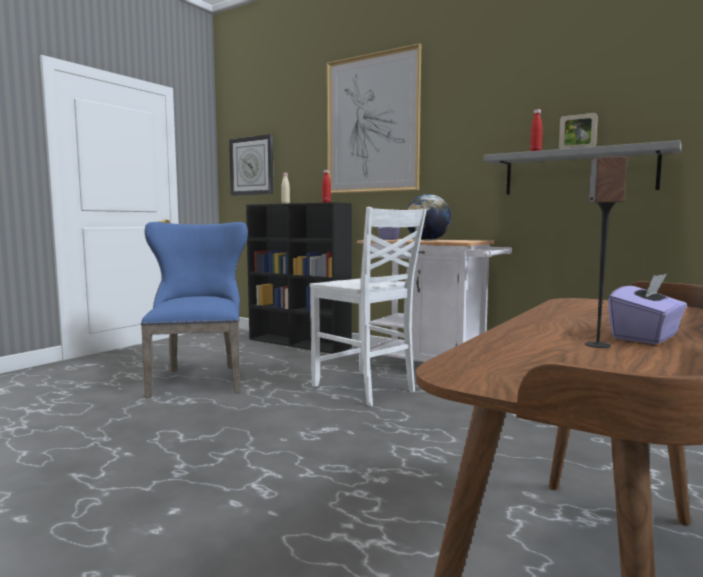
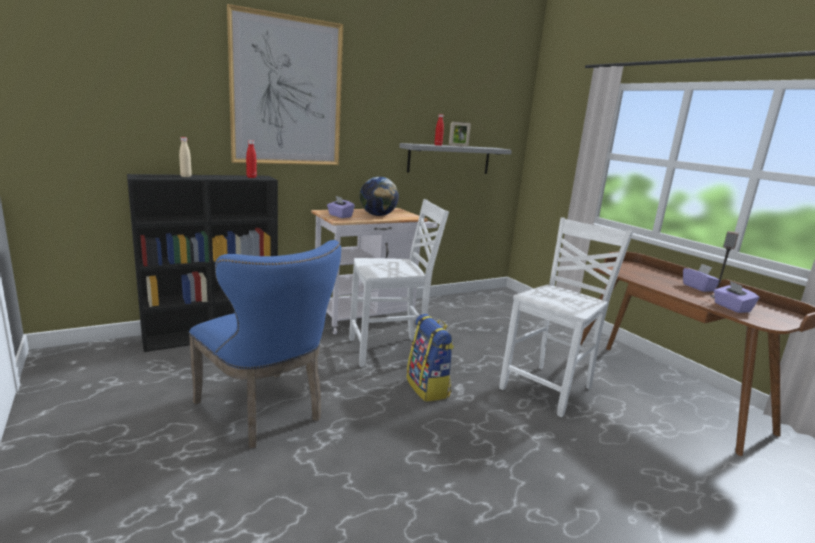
camera: 65 degrees left, 10 degrees up
blue chair [141,222,248,398] -> blue chair turned 150 degrees counterclockwise [189,240,341,448]
wall clock [229,134,274,196] -> none
none -> backpack [407,314,454,402]
none -> white chair [499,217,633,417]
none -> purple tissue box [714,281,759,313]

